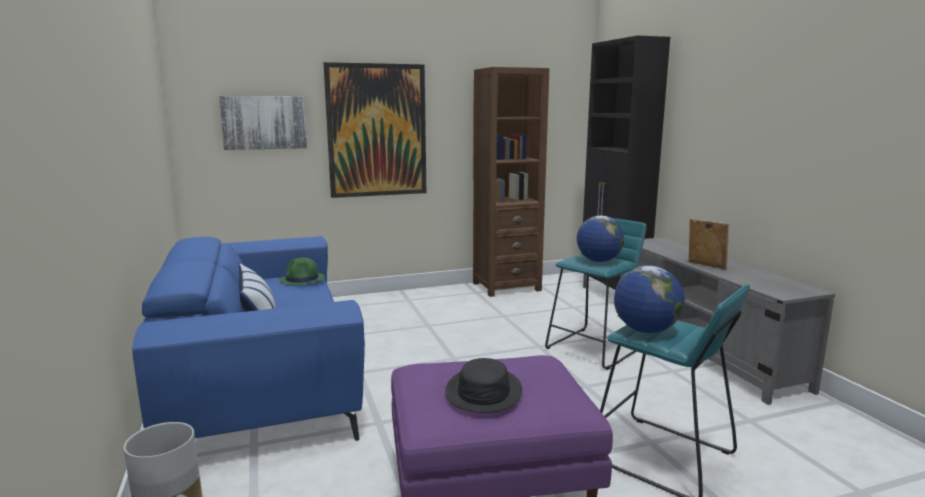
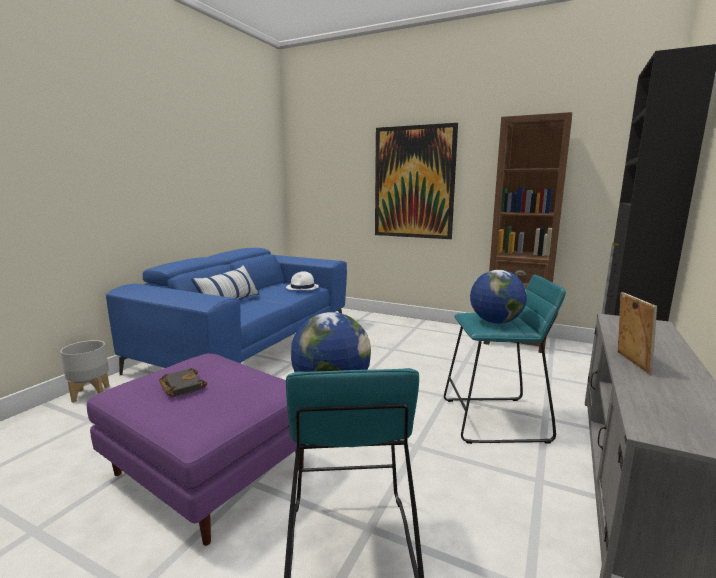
camera: 45 degrees right, 0 degrees up
picture [219,96,307,150] -> none
green hat [279,257,325,285] -> white hat [286,271,319,290]
black hat [445,358,522,413] -> black book [159,368,207,397]

